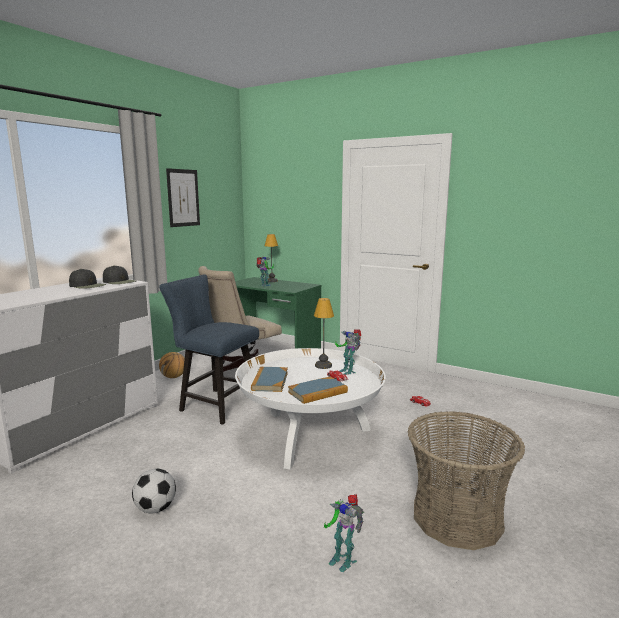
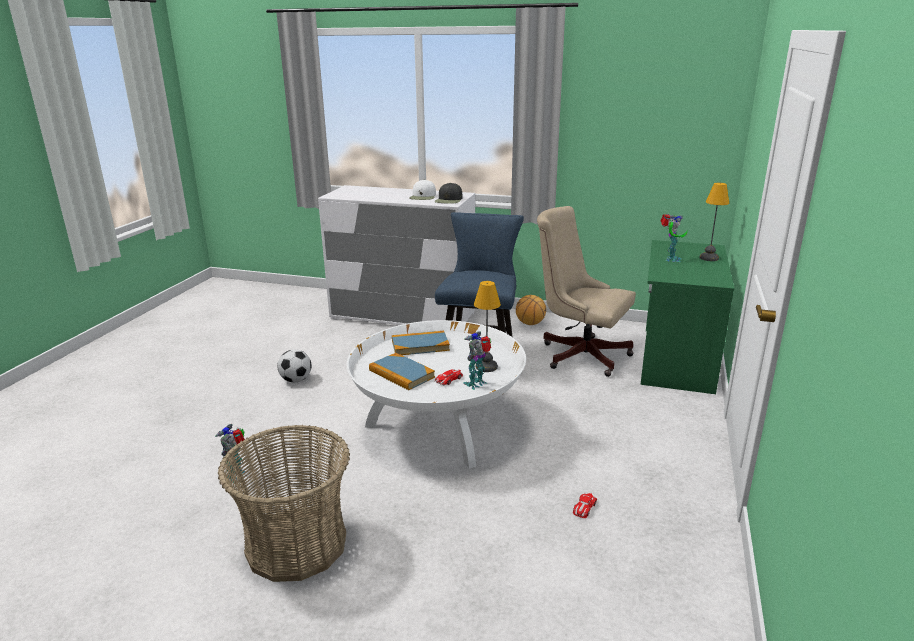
camera: 75 degrees right, 10 degrees up
black cap [69,269,106,289] -> white cap [409,180,436,200]
picture [166,168,200,227] -> none

